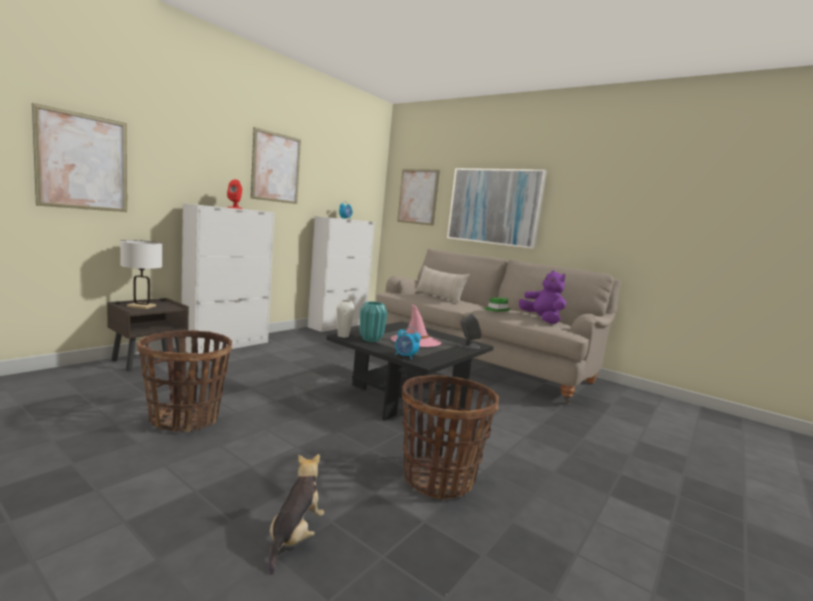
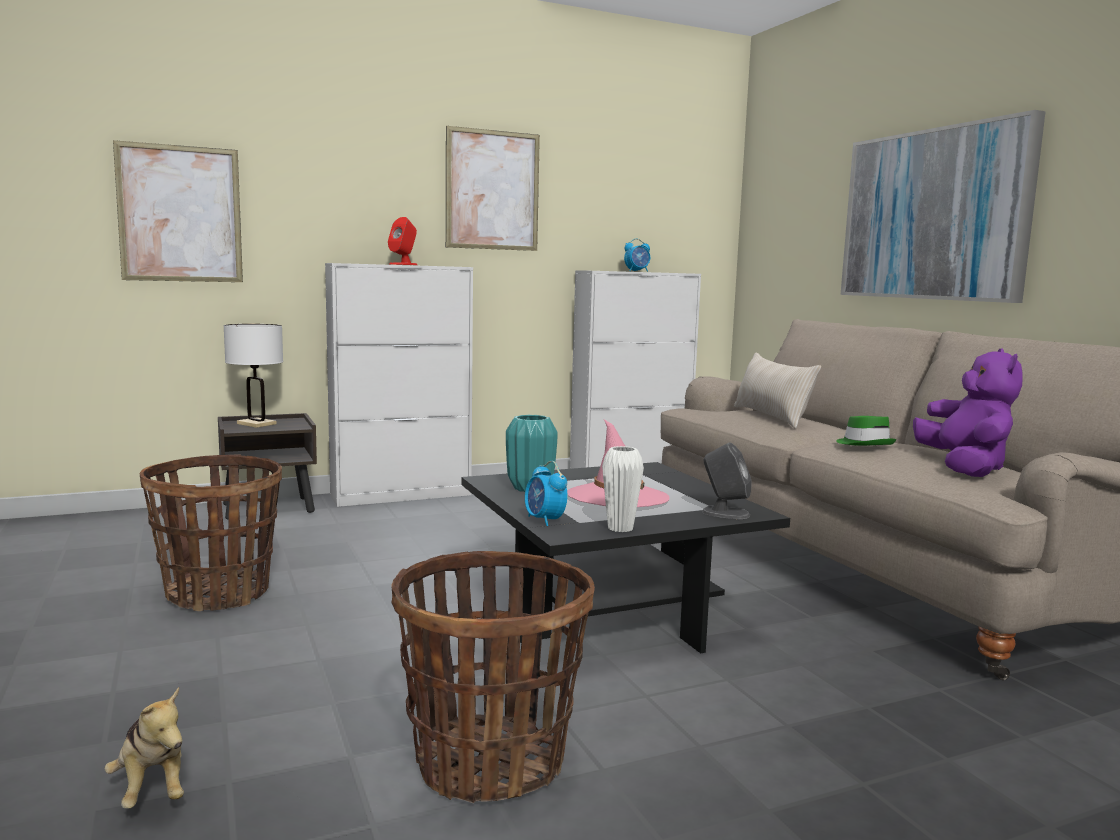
camera: 30 degrees right, 0 degrees up
plush toy [269,454,324,575] -> plush toy turned 105 degrees clockwise [104,687,184,809]
white vase [336,300,355,338] -> white vase moved to [602,446,644,532]
picture [397,169,440,225] -> none

